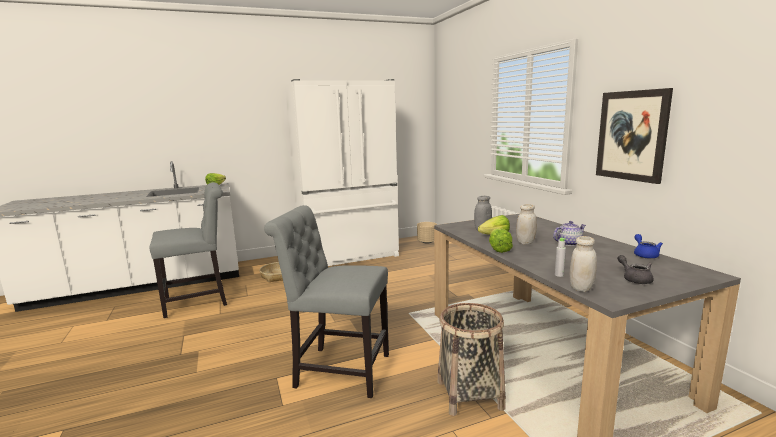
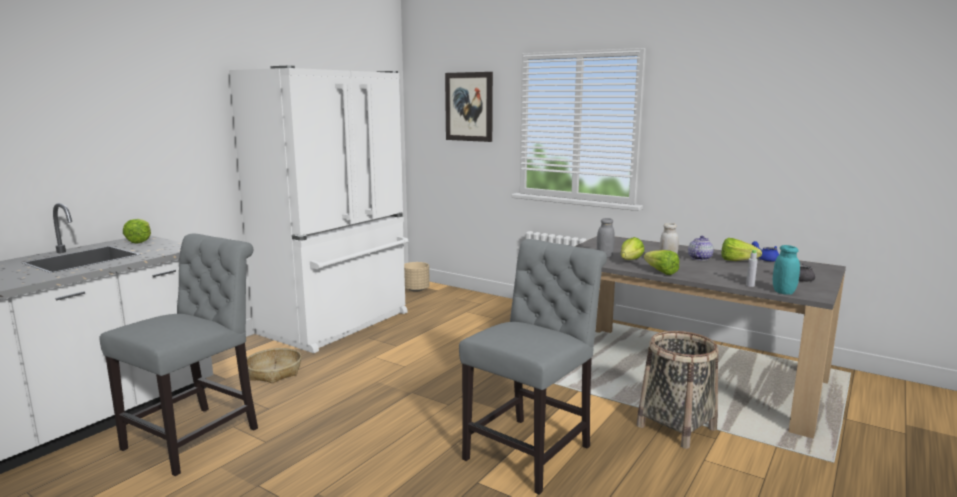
camera: 35 degrees left, 0 degrees up
grey chair [264,205,389,398] -> grey chair turned 150 degrees clockwise [459,239,607,495]
white jar [570,236,597,292] -> turquoise jar [773,245,800,295]
picture [596,88,673,184] -> picture moved to [445,72,493,142]
none -> lettuce [721,238,762,261]

